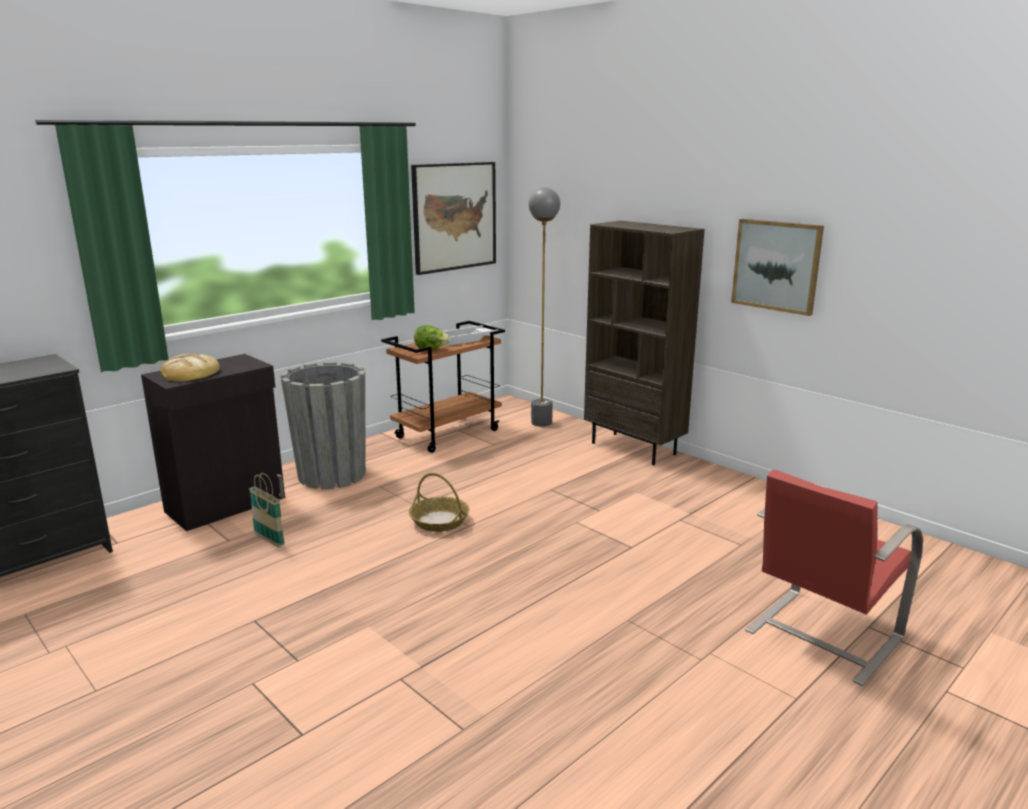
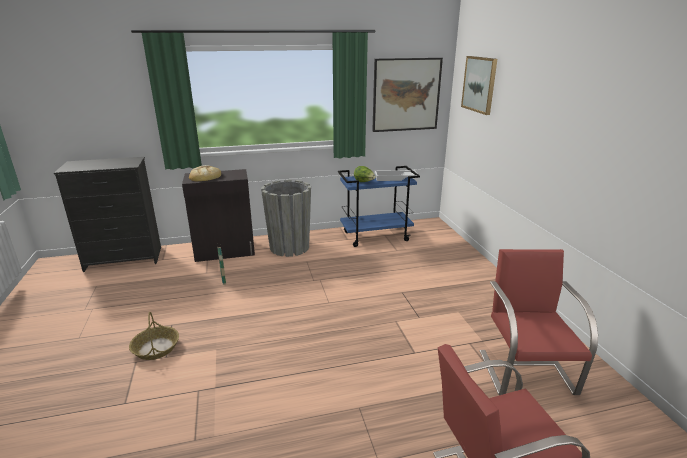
camera: 30 degrees right, 5 degrees up
brown cart [381,321,505,453] -> blue cart [338,166,420,247]
basket [409,473,469,532] -> basket moved to [129,312,179,360]
grey floor lamp [528,187,560,427] -> none
brown bookcase [584,221,705,465] -> none
picture [731,219,824,316] -> picture moved to [461,56,497,115]
none -> red chair [480,249,598,395]

